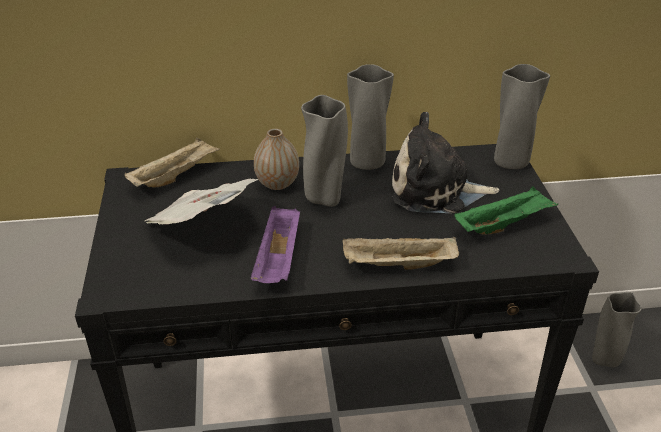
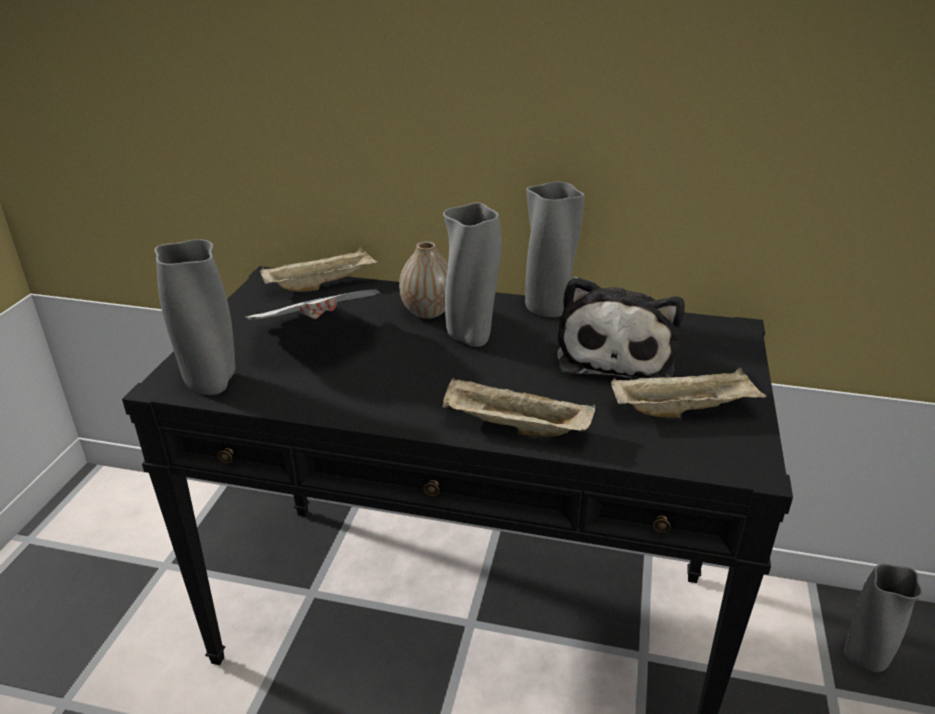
camera: 20 degrees right, 5 degrees down
purple tray [250,206,300,283] -> none
plush toy [391,112,500,213] -> plush toy turned 105 degrees counterclockwise [557,276,685,379]
green tray [454,186,558,235] -> beige tray [611,368,766,418]
grey vase [494,64,550,169] -> grey vase moved to [154,239,235,395]

